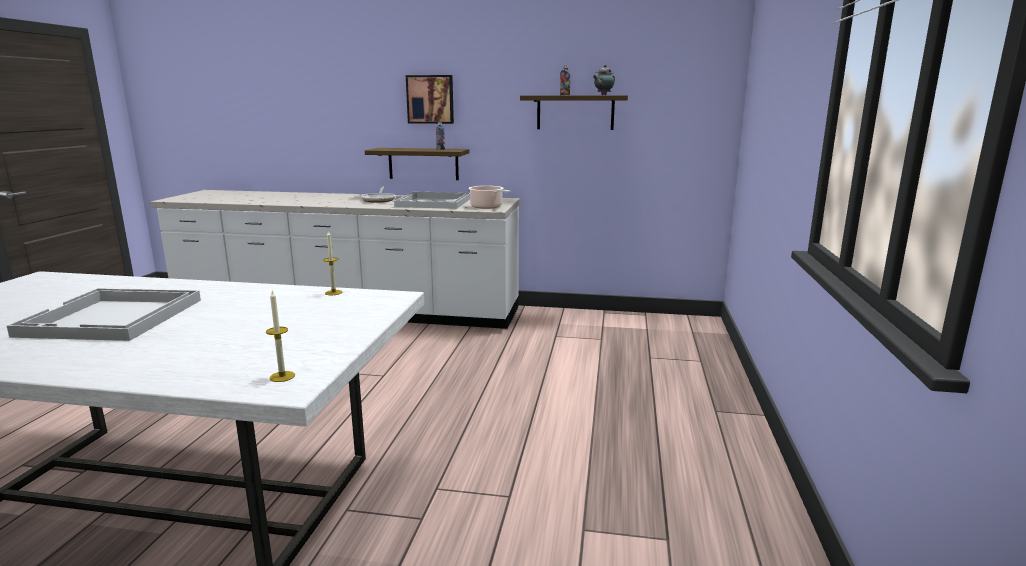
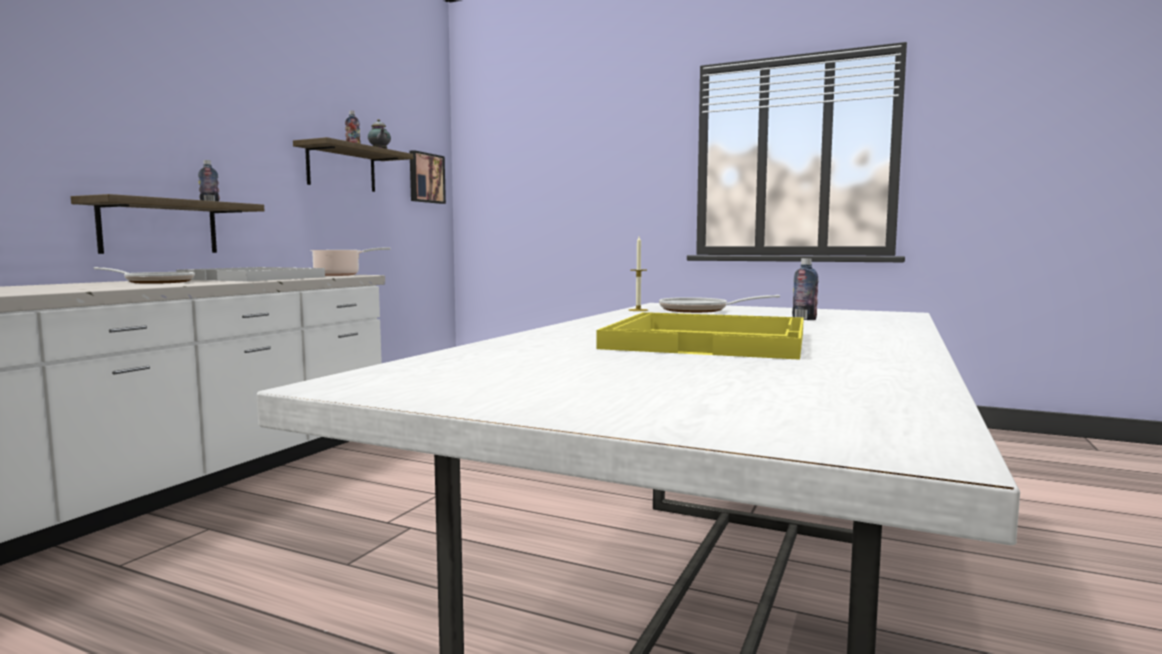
camera: 75 degrees left, 10 degrees down
white tray [7,288,201,341] -> yellow tray [596,312,804,360]
candle [266,291,295,382] -> none
picture [406,75,454,124] -> picture moved to [410,150,446,204]
none -> frying pan [659,295,780,313]
none -> bottle [792,258,818,320]

